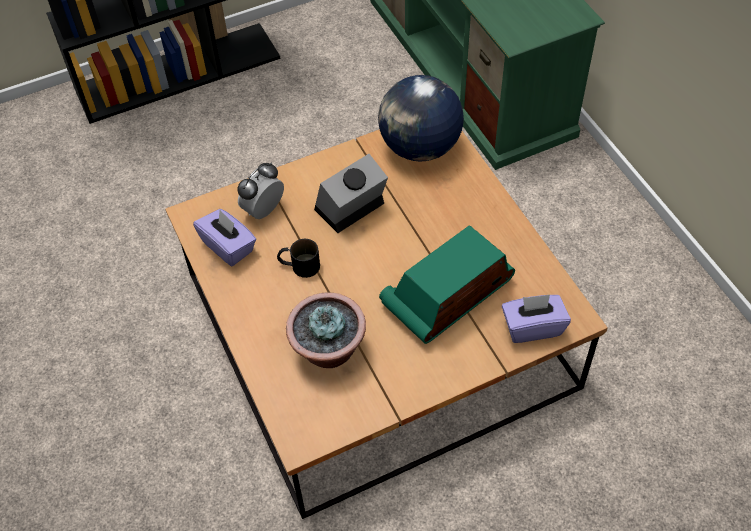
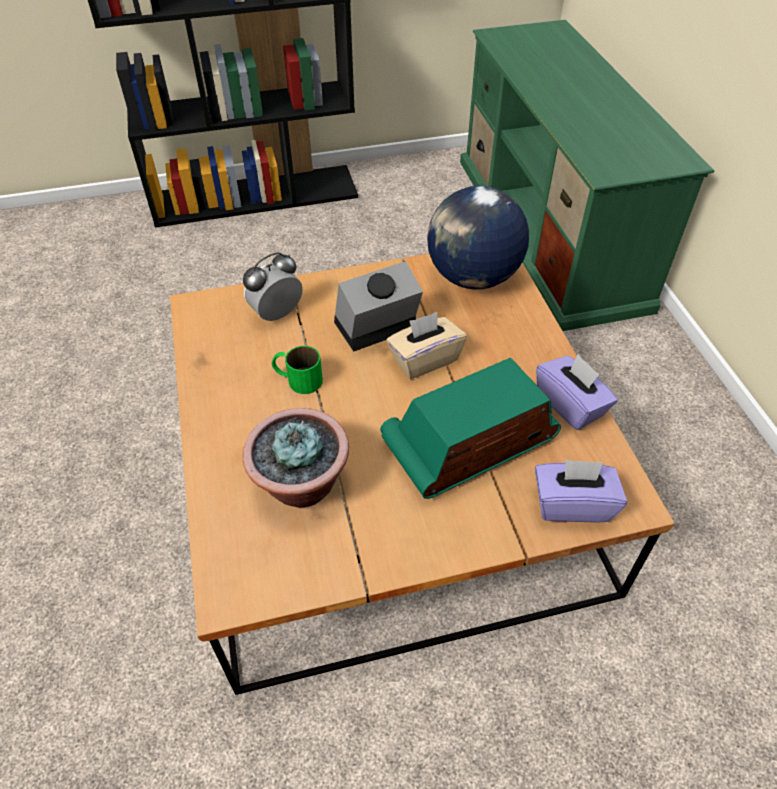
camera: 10 degrees right, 5 degrees down
purple tissue box [193,209,257,266] -> purple tissue box moved to [536,354,618,430]
black mug [277,239,320,278] -> green mug [272,346,323,394]
none -> beige tissue box [386,312,467,379]

